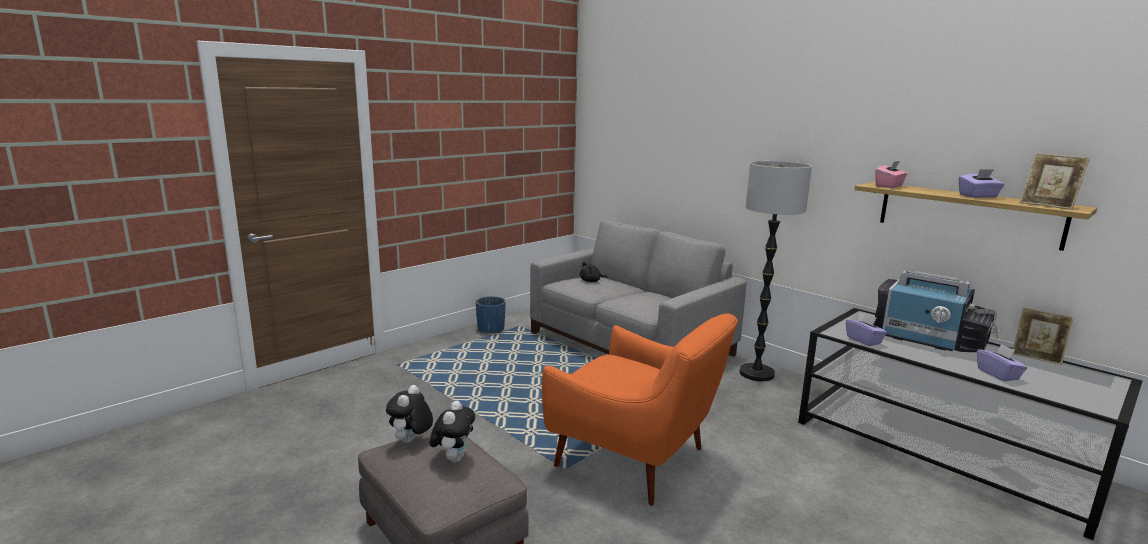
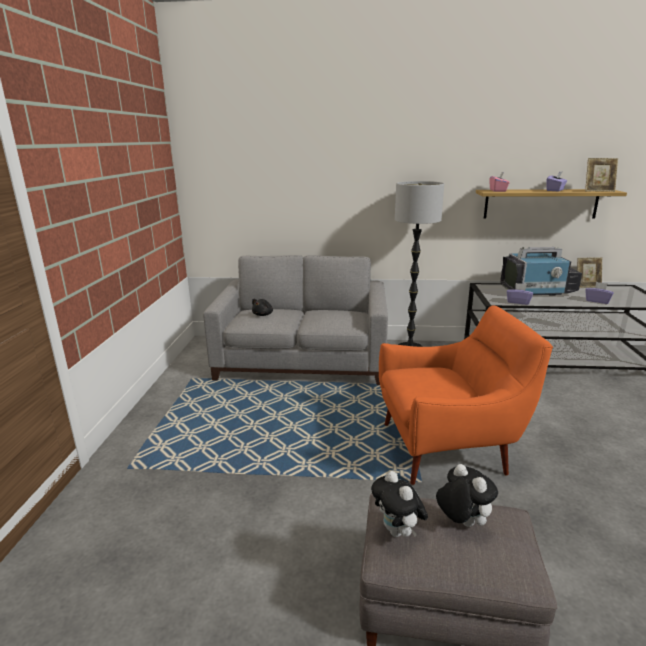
camera: 40 degrees left, 5 degrees up
blue planter [476,296,506,333] -> none

